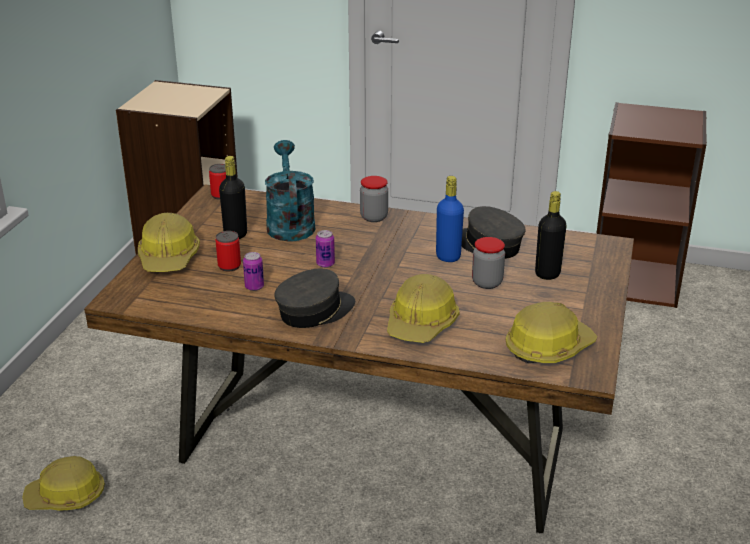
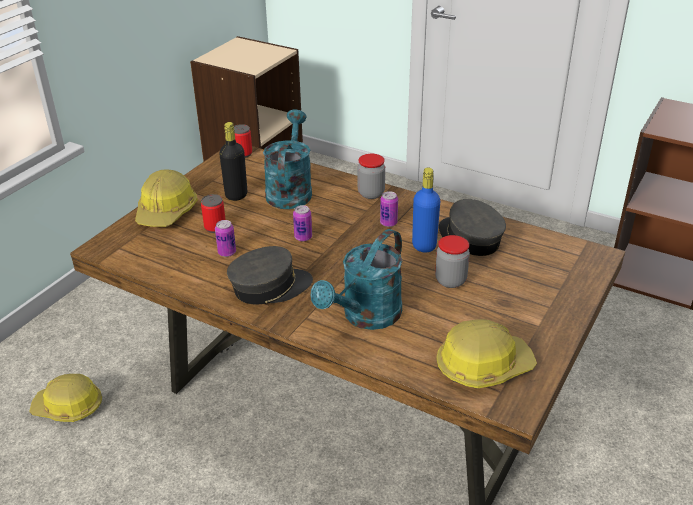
camera: 15 degrees right, 5 degrees up
hard hat [387,274,460,343] -> turquoise watering can [311,229,402,330]
black bottle [535,191,567,280] -> none
none -> can [380,191,398,227]

